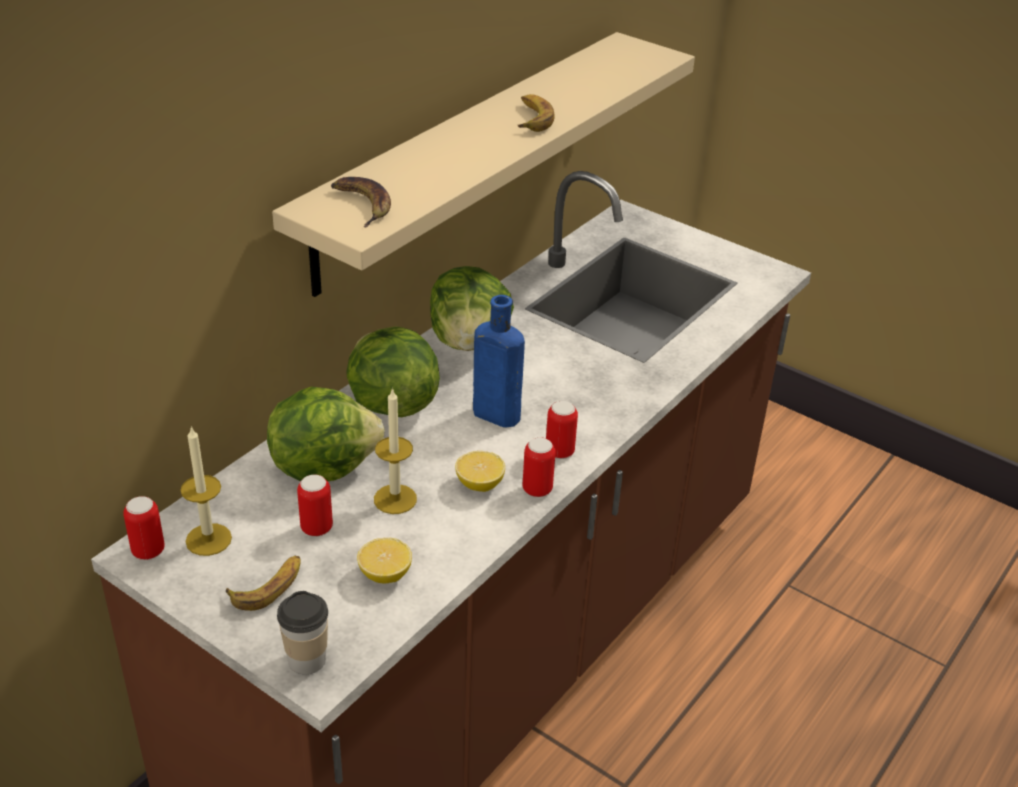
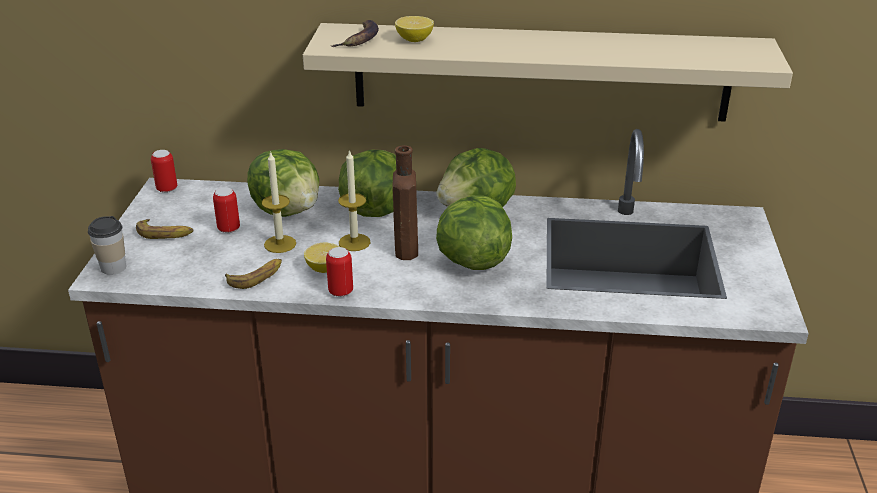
camera: 60 degrees right, 5 degrees down
candle [180,426,232,556] -> candle moved to [338,149,371,251]
lemon [357,538,412,583] -> lemon moved to [395,16,434,42]
blue bottle [473,295,525,428] -> brown bottle [393,145,418,260]
banana [518,94,555,132] -> banana moved to [225,259,282,289]
can [546,401,578,459] -> none
none -> lettuce [436,196,512,270]

